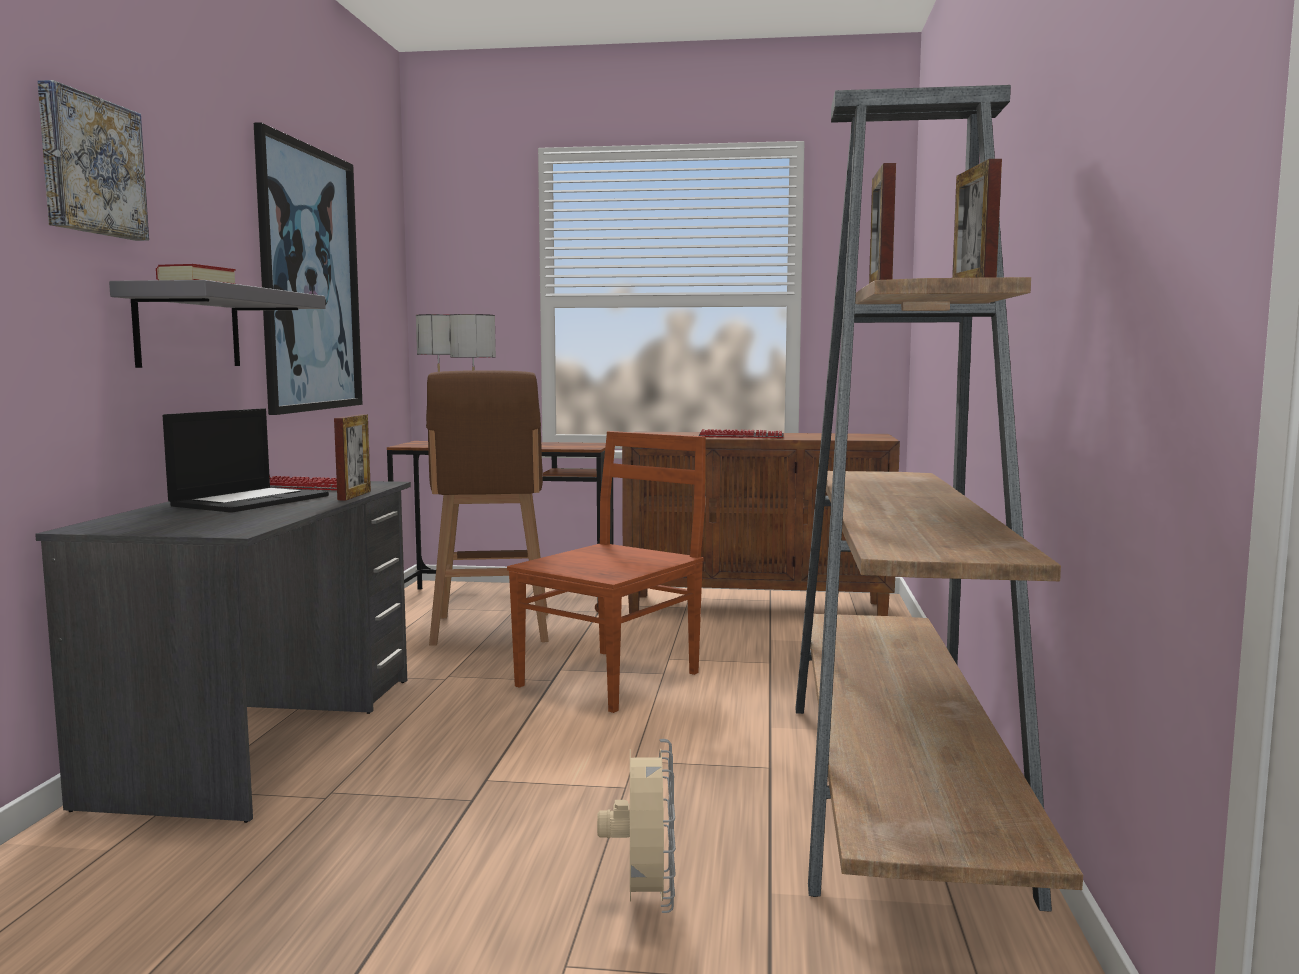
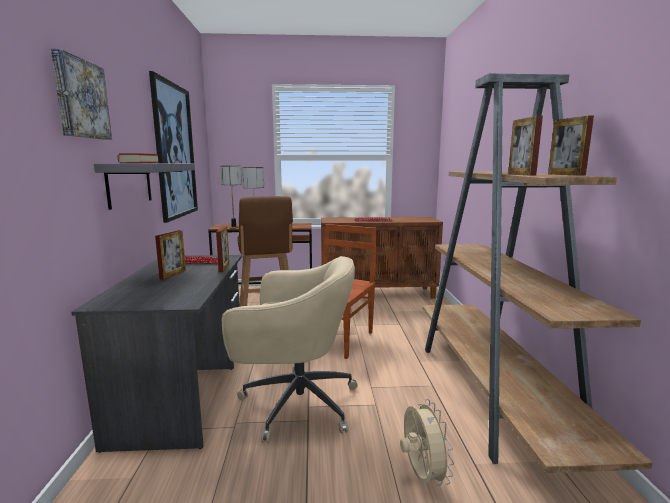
camera: 10 degrees left, 5 degrees up
laptop [163,409,329,513] -> picture frame [155,230,186,279]
none -> beige office chair [222,256,358,443]

